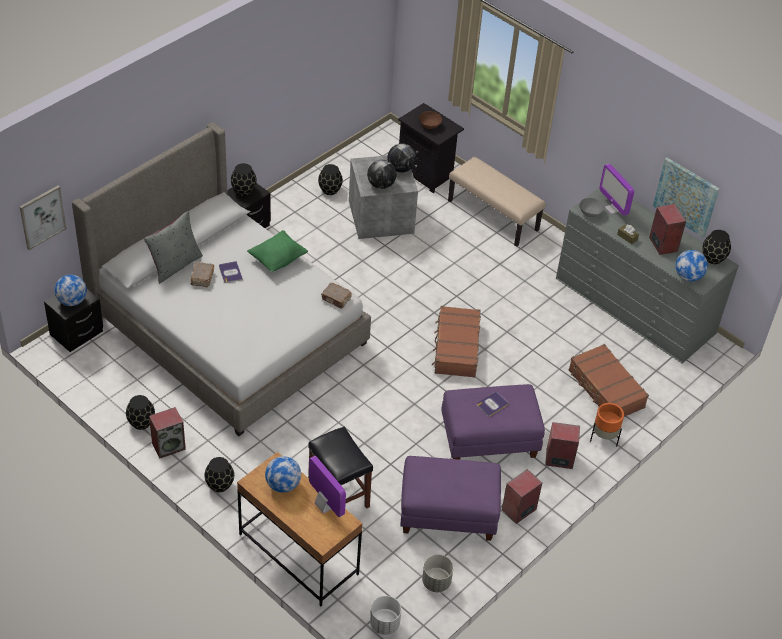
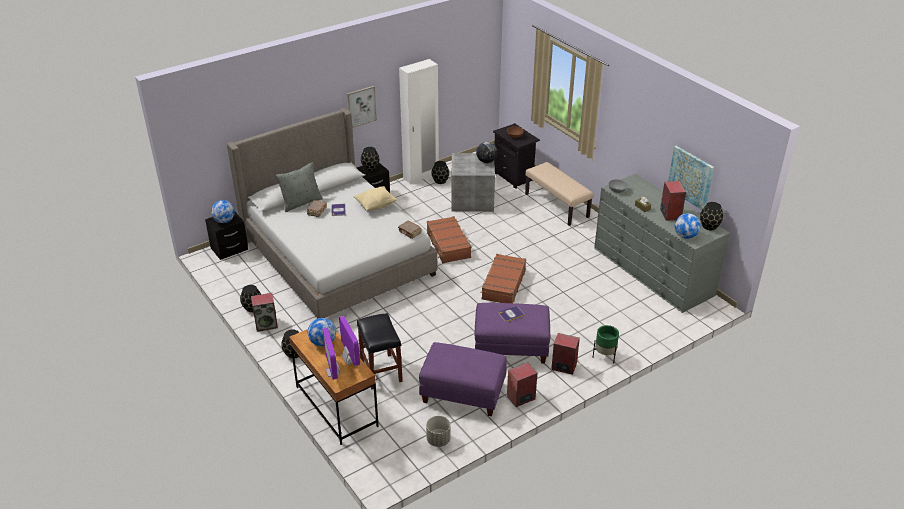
camera: 15 degrees right, 10 degrees down
picture [20,185,67,250] -> picture moved to [347,86,377,128]
green pillow [247,230,308,272] -> beige pillow [353,186,397,211]
globe [367,160,396,189] -> none
white planter [370,596,402,635] -> none
brown suitcase [569,344,649,417] -> brown suitcase moved to [427,216,471,263]
orange planter [590,403,624,447] -> green planter [593,325,619,363]
monitor [599,164,634,216] -> monitor moved to [322,327,341,380]
none -> white wardrobe [399,59,439,184]

